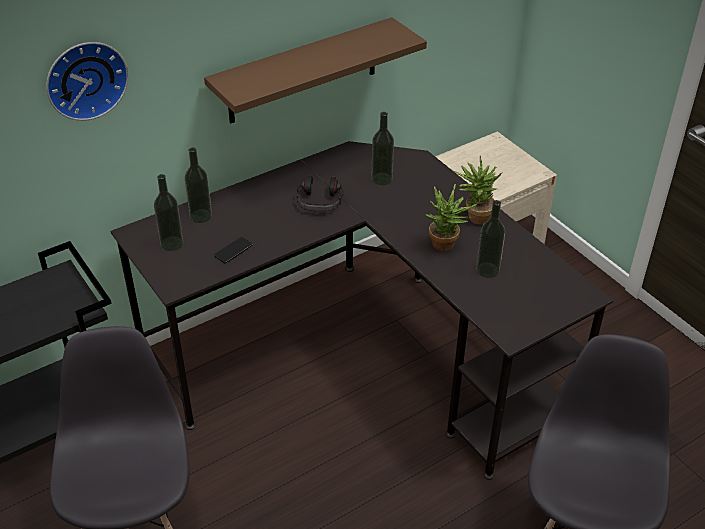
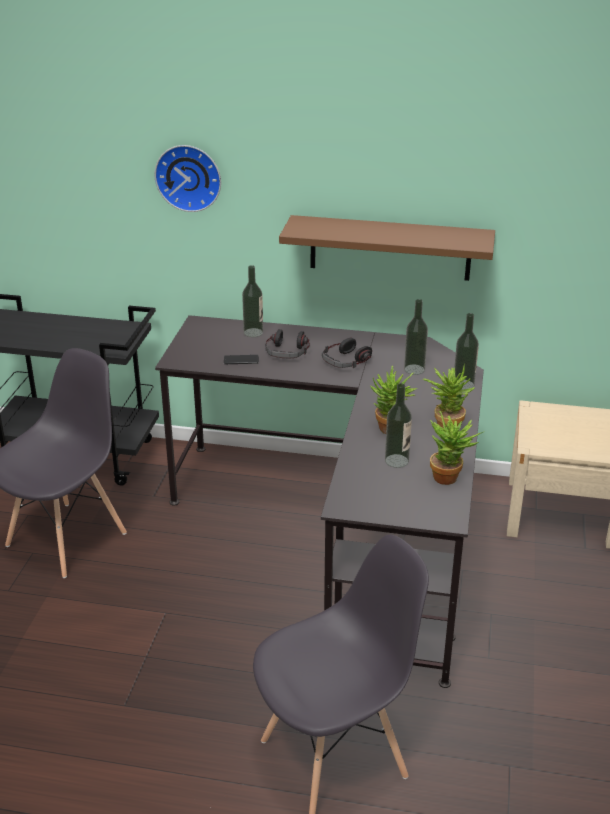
camera: 45 degrees right, 10 degrees down
bottle [154,174,183,251] -> bottle moved to [454,313,479,390]
none -> headphones [266,329,310,358]
none -> potted plant [430,411,483,485]

